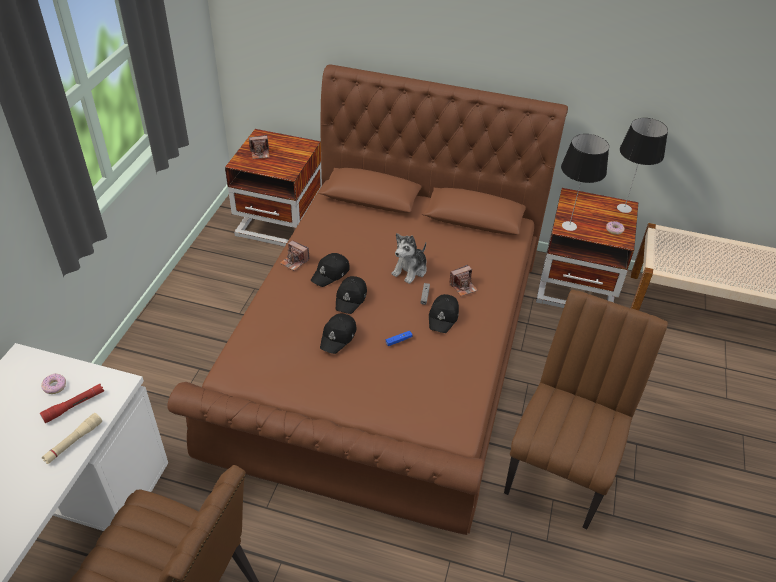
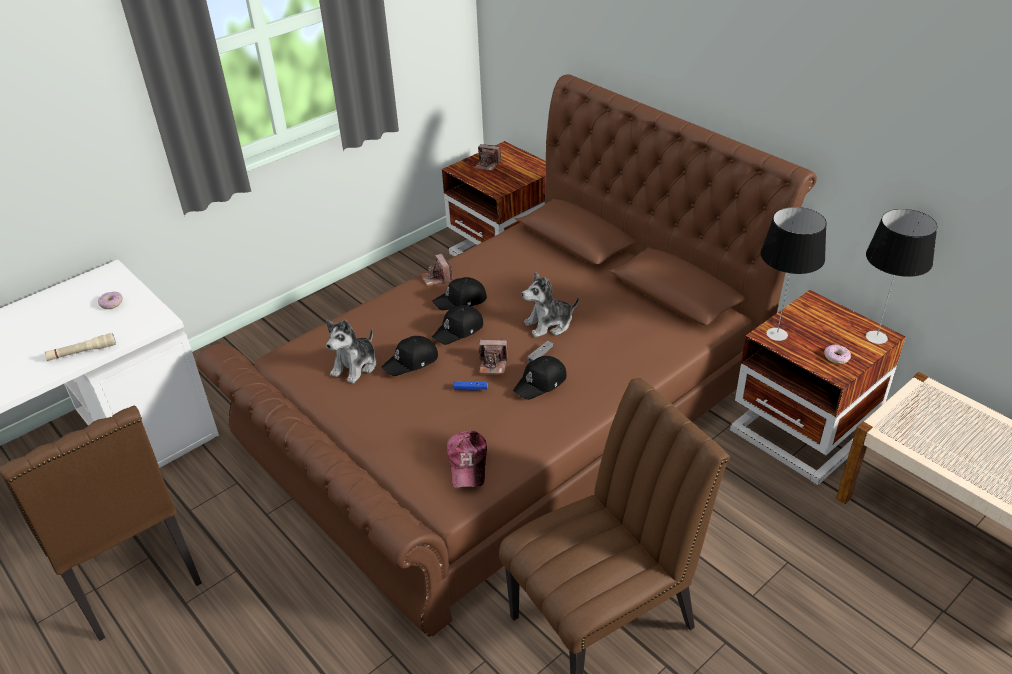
camera: 35 degrees right, 5 degrees down
red flashlight [40,384,104,423] -> none
camera [449,265,478,296] -> camera moved to [479,339,508,374]
none -> plush toy [326,320,376,384]
none -> cap [447,430,487,487]

